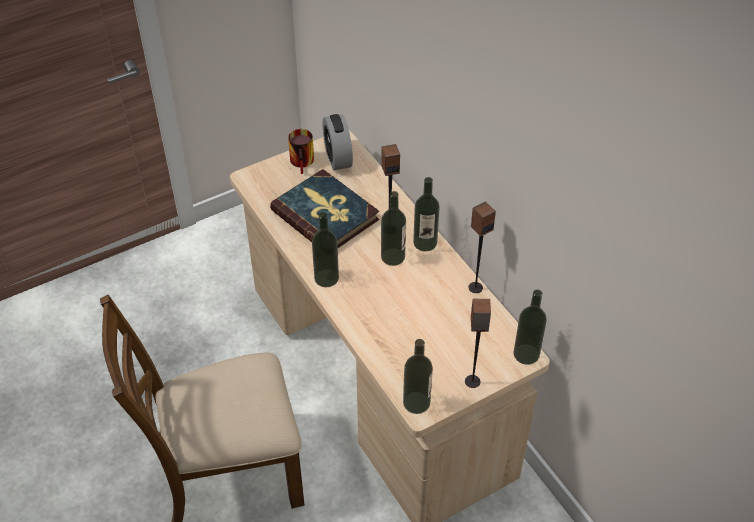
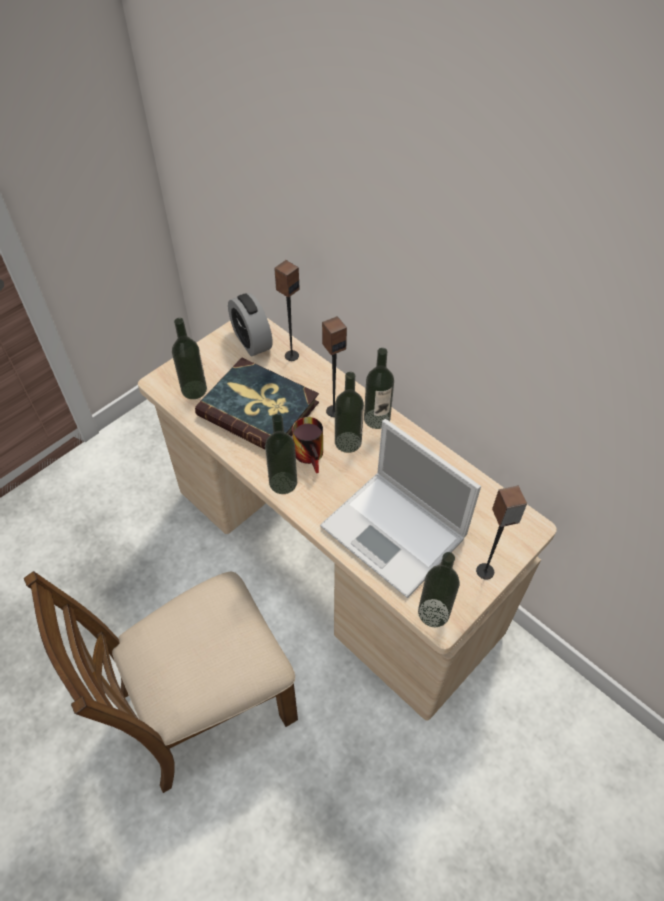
camera: 15 degrees left, 5 degrees up
mug [288,129,314,174] -> mug moved to [292,417,323,473]
speaker [468,202,496,293] -> speaker moved to [274,260,300,361]
bottle [513,290,547,365] -> bottle moved to [172,318,207,399]
none -> laptop [320,419,481,598]

